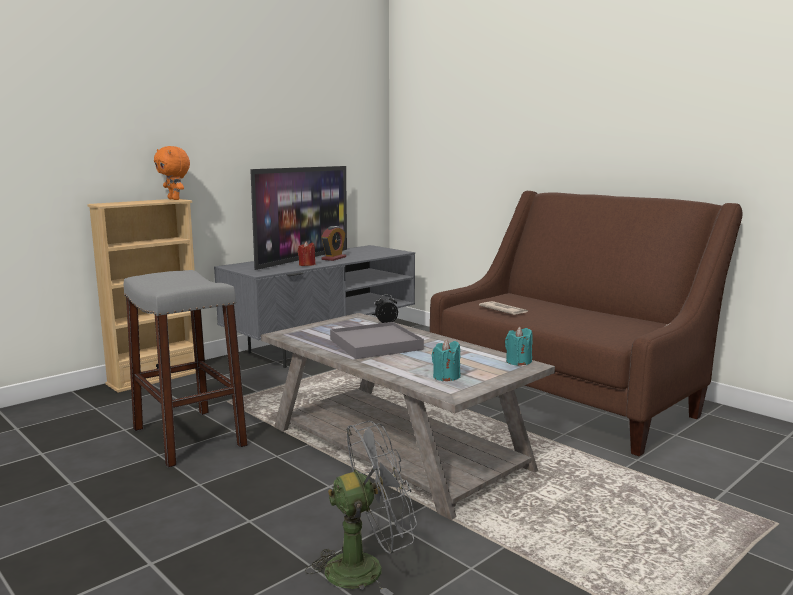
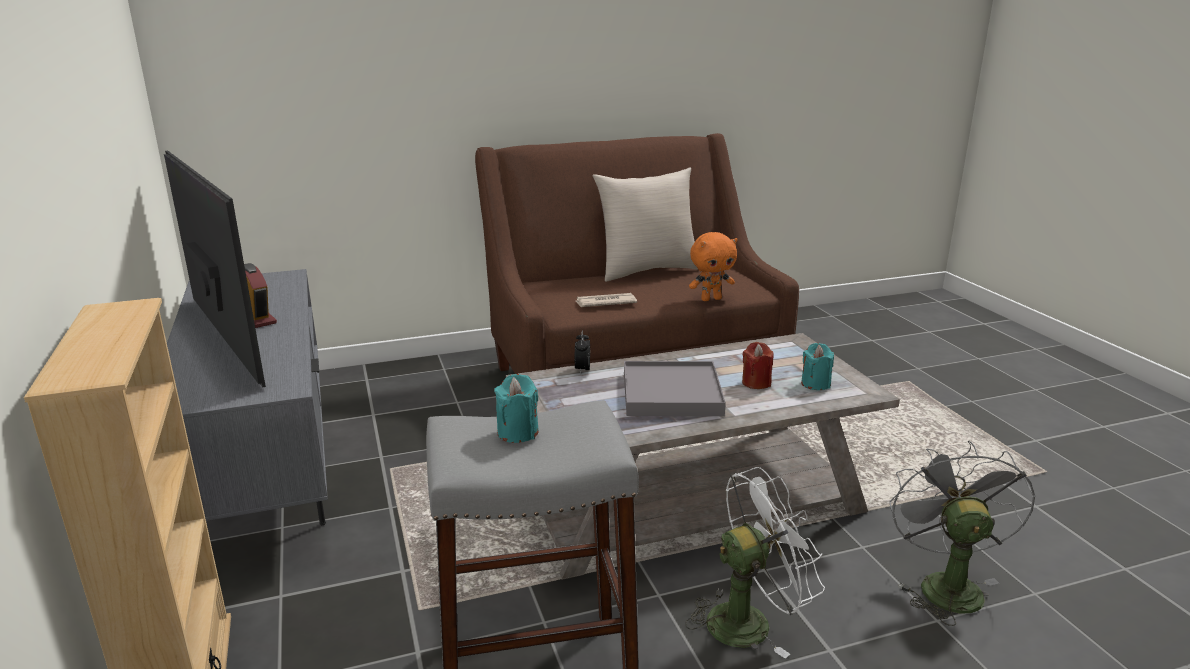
camera: 65 degrees left, 10 degrees up
orange plush toy [154,146,190,200] -> orange plush toy moved to [689,232,738,301]
red candle [298,241,316,266] -> red candle moved to [742,342,773,389]
turquoise candle [505,327,533,366] -> turquoise candle moved to [494,374,539,443]
none -> beige pillow [592,167,699,282]
none -> white fan [685,467,825,659]

